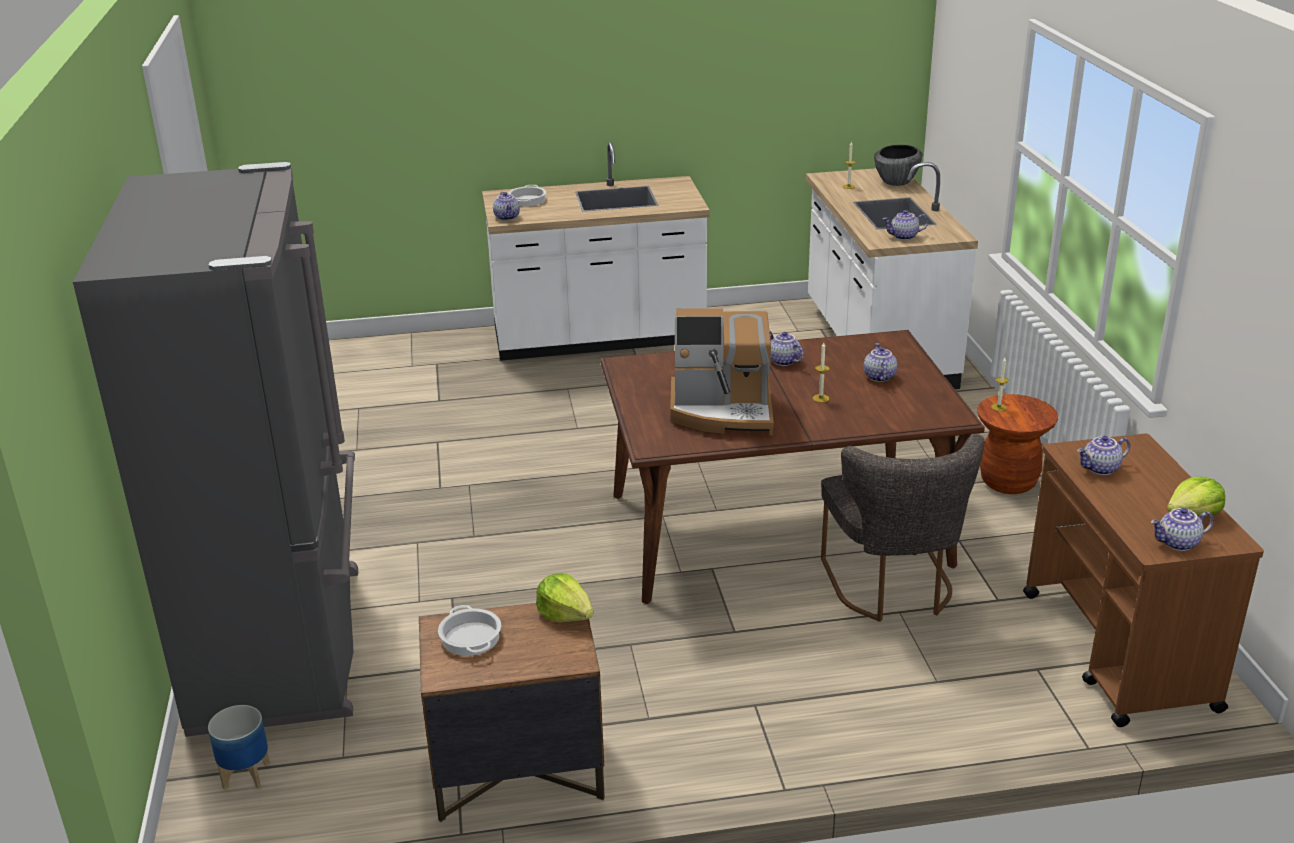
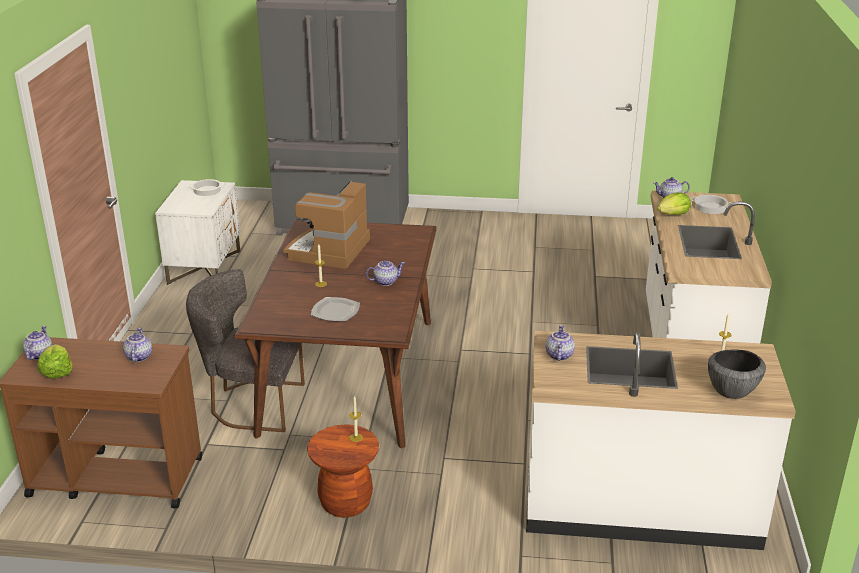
camera: 105 degrees right, 0 degrees up
planter [208,705,270,790] -> none
brown nightstand [419,603,605,822] -> white nightstand [155,180,240,285]
lettuce [536,573,594,622] -> lettuce moved to [657,192,691,215]
teapot [864,343,897,382] -> plate [311,297,360,321]

